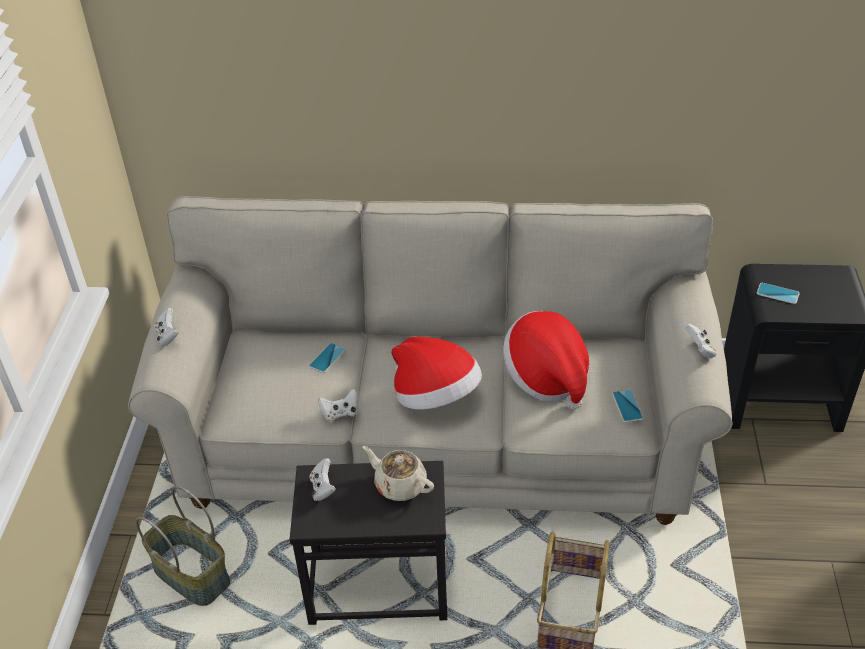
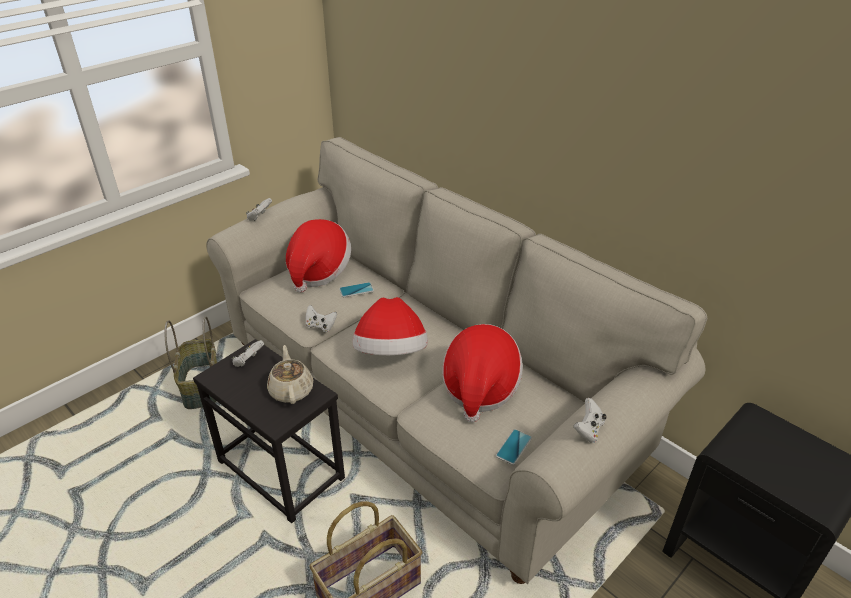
camera: 40 degrees right, 5 degrees down
phone [757,283,800,304] -> none
none -> hat [286,219,351,293]

